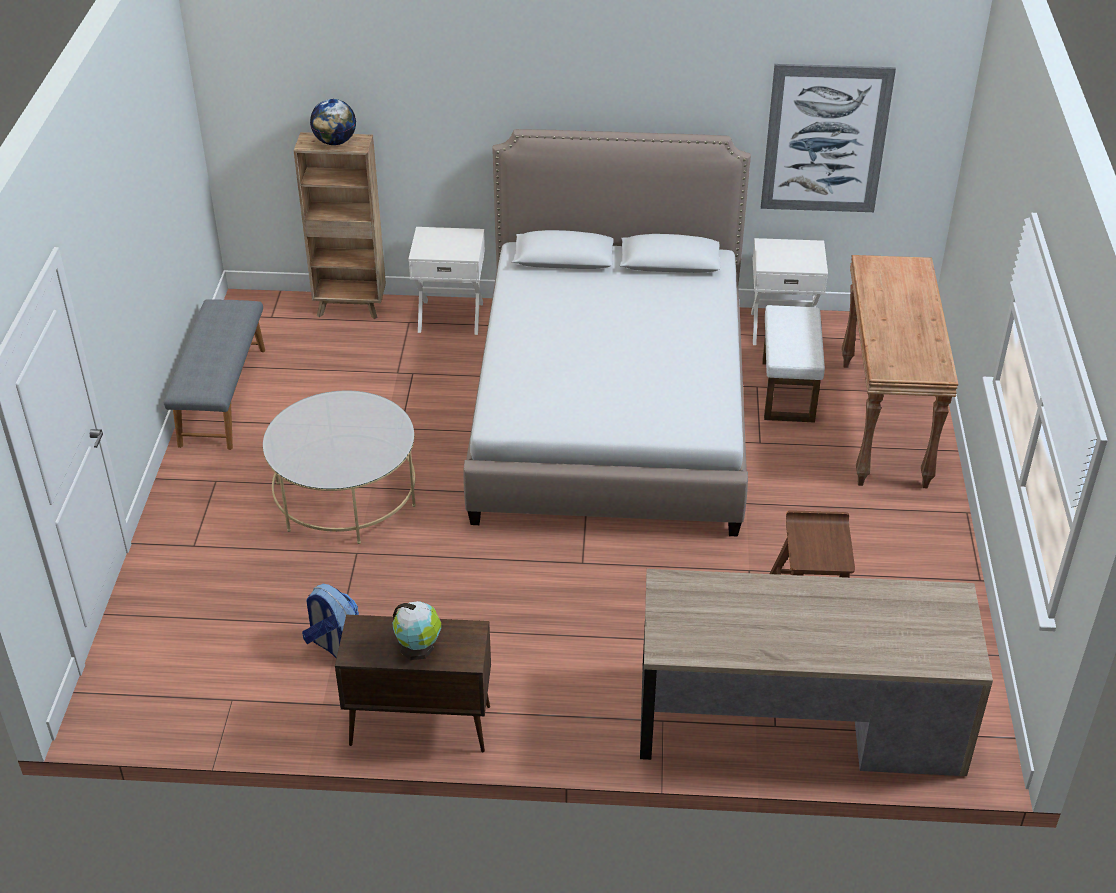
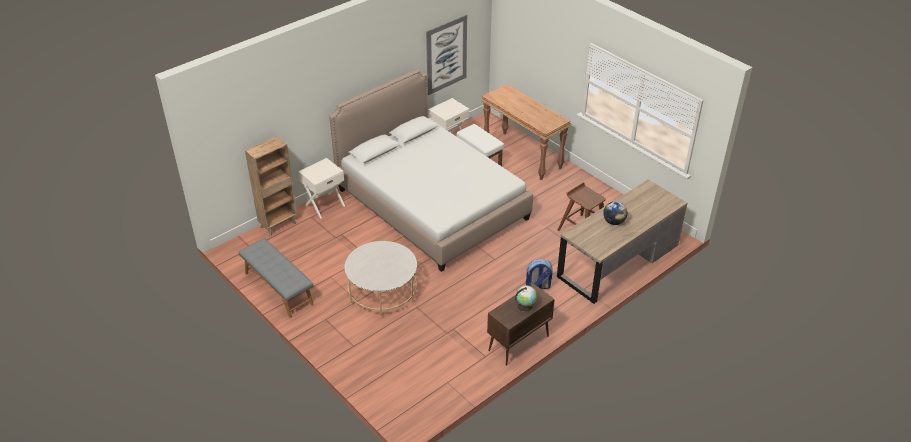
camera: 45 degrees left, 0 degrees up
backpack [302,584,359,658] -> backpack moved to [526,259,553,289]
globe [310,99,356,145] -> globe moved to [603,201,627,225]

